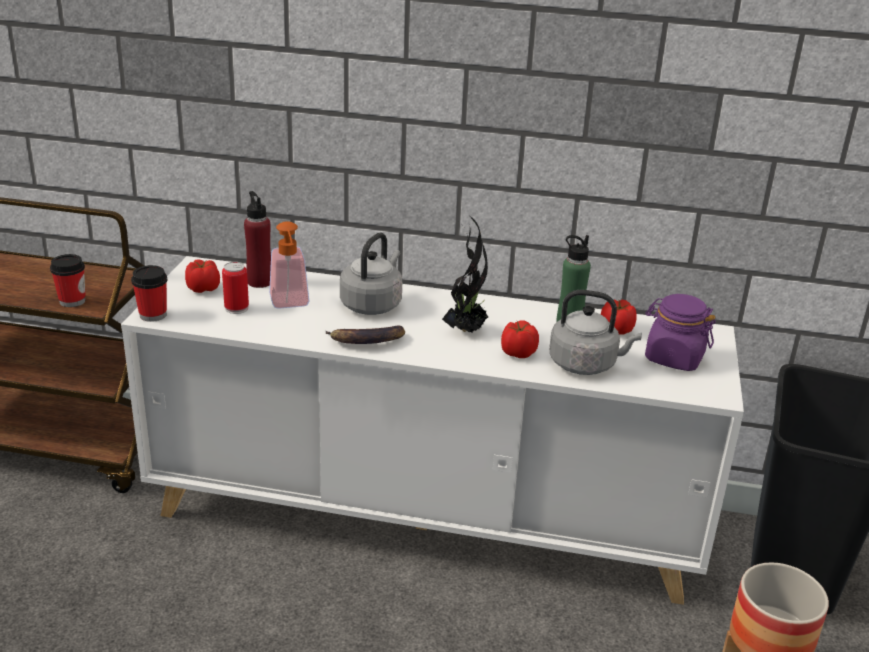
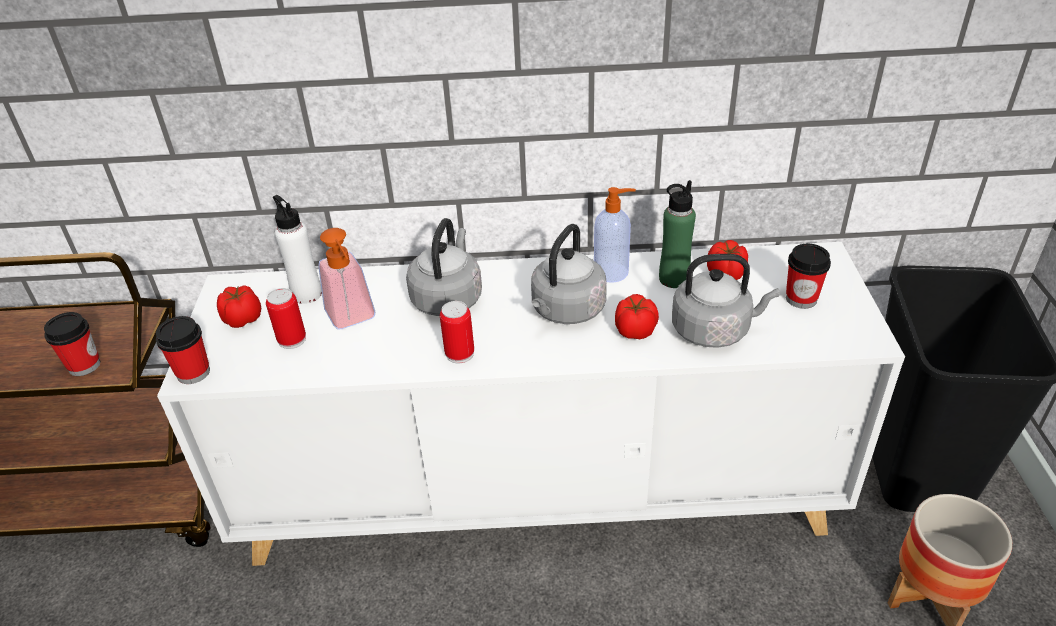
camera: 10 degrees left, 10 degrees up
red bottle [244,191,271,288] -> white bottle [273,195,322,304]
banana [326,326,405,344] -> can [440,301,474,364]
potted plant [442,215,488,333] -> grey kettle [531,224,607,324]
purple jar [645,294,716,371] -> cup [786,244,831,309]
none -> soap dispenser [594,187,636,283]

